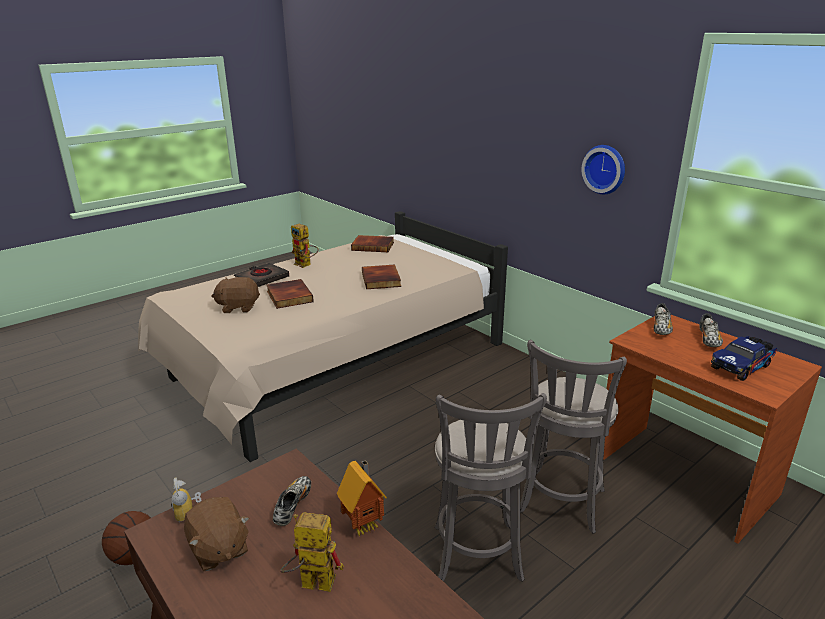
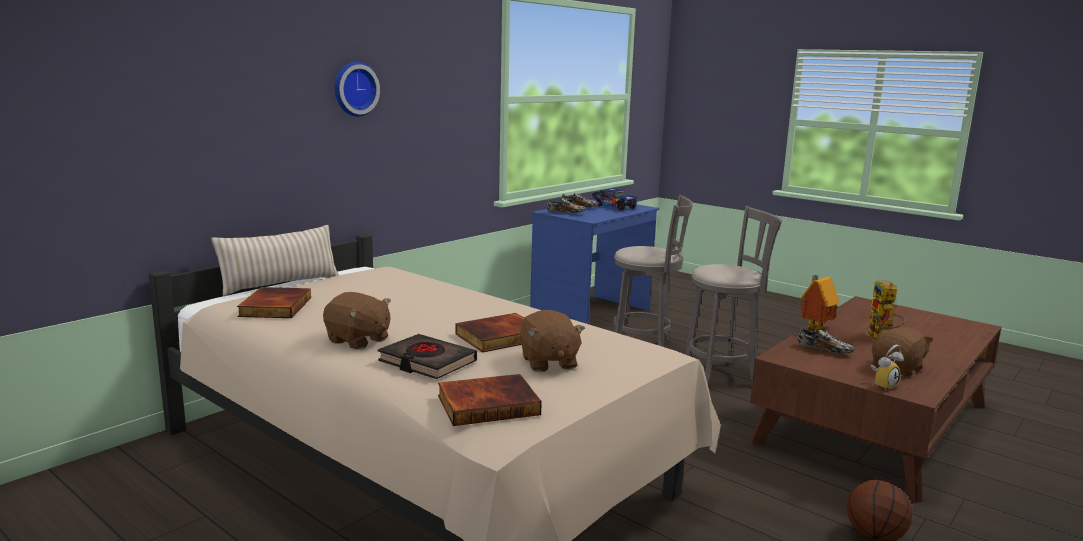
camera: 100 degrees left, 10 degrees down
shoe [273,476,311,526] -> shoe turned 150 degrees counterclockwise [798,327,855,354]
toy robot [291,224,318,268] -> brown plush toy [323,292,391,350]
book [362,265,401,289] -> book moved to [438,374,542,426]
wall clock [581,145,625,194] -> wall clock moved to [335,62,380,117]
brown desk [603,315,822,544] -> blue desk [530,199,659,324]
none -> beige pillow [211,225,339,296]

